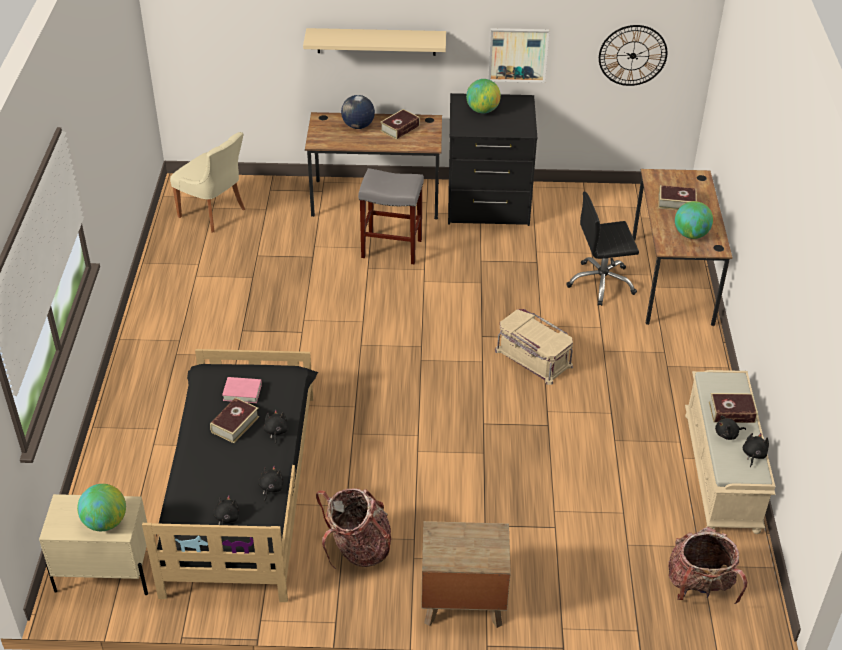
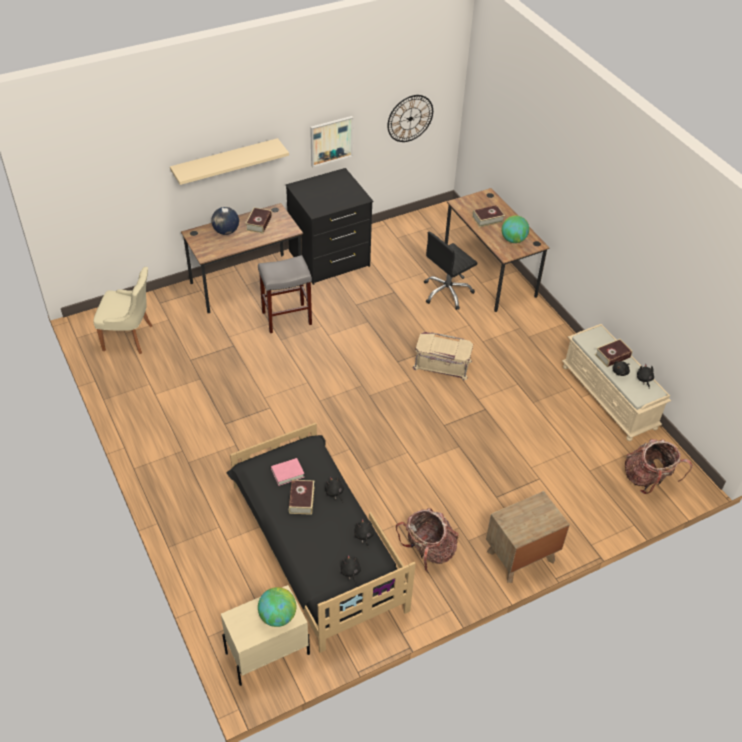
camera: 30 degrees left, 5 degrees up
globe [466,79,501,114] -> none

